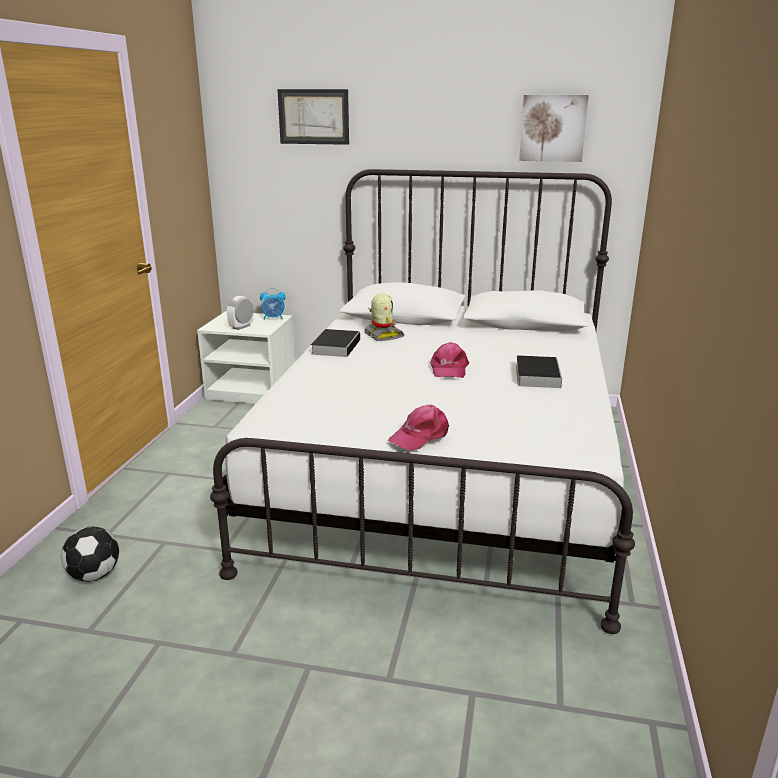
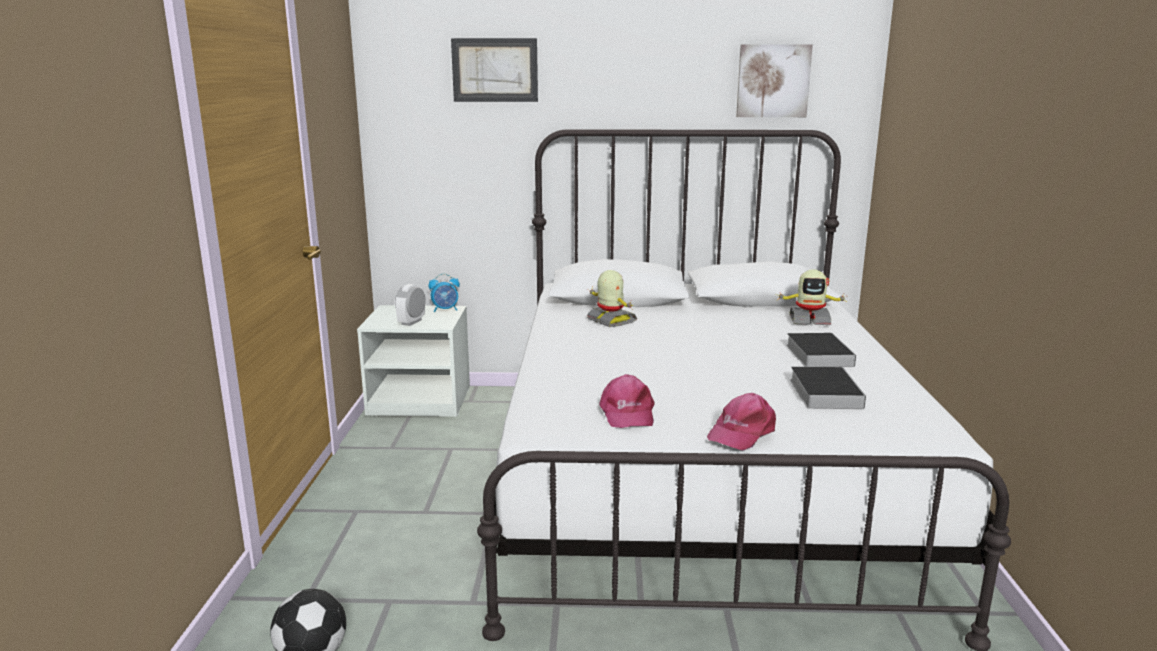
camera: 10 degrees left, 5 degrees down
book [311,329,360,357] -> book moved to [790,367,866,409]
pink cap [430,342,469,378] -> pink cap moved to [599,374,654,428]
none -> toy robot [777,269,847,325]

